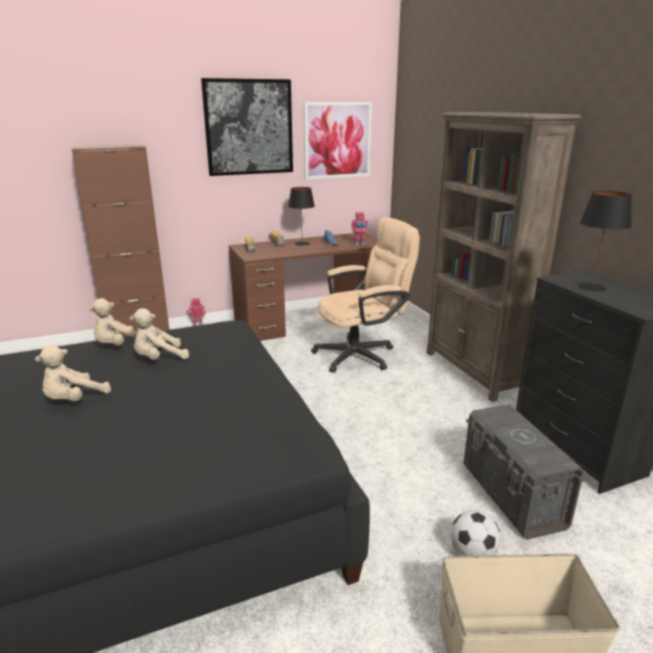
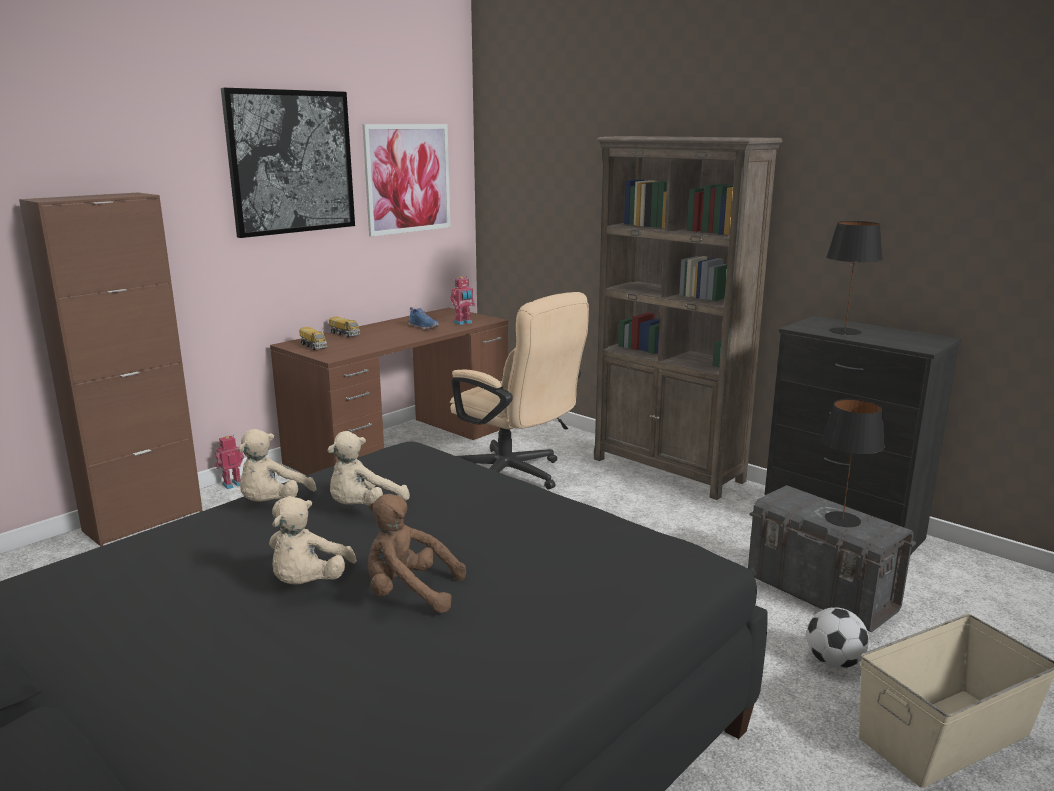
camera: 25 degrees left, 5 degrees down
black table lamp [288,187,315,246] -> black table lamp moved to [822,399,885,527]
beige office chair [311,217,420,373] -> beige office chair turned 90 degrees clockwise [450,292,589,490]
none -> brown plush toy [368,494,466,613]

